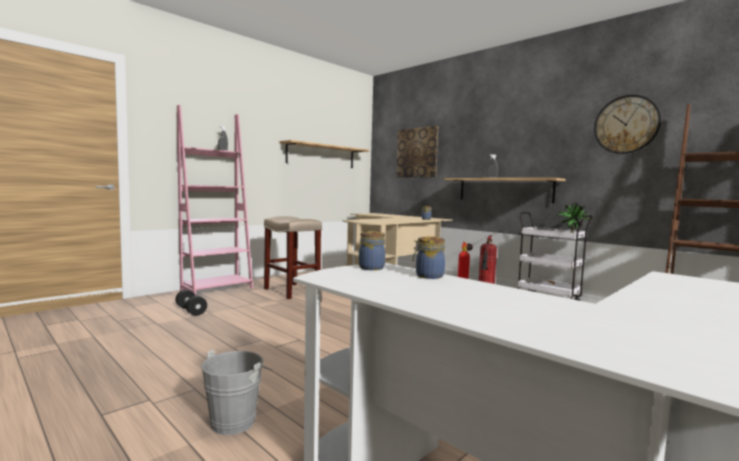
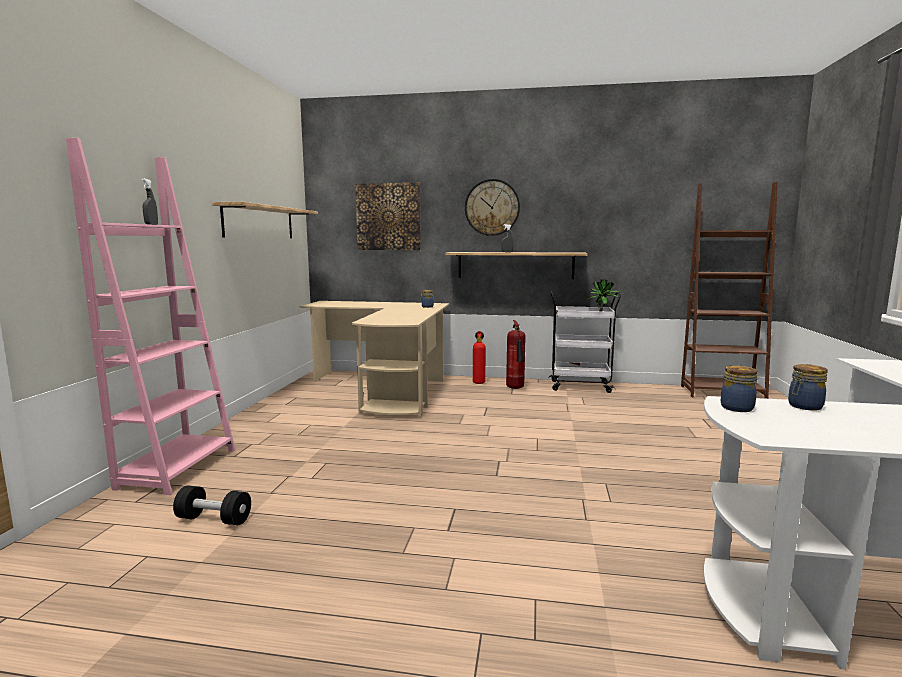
camera: 35 degrees left, 5 degrees up
grey bucket [201,350,272,435] -> none
beige stool [264,216,322,299] -> none
wall clock [594,95,661,154] -> wall clock moved to [465,179,520,236]

